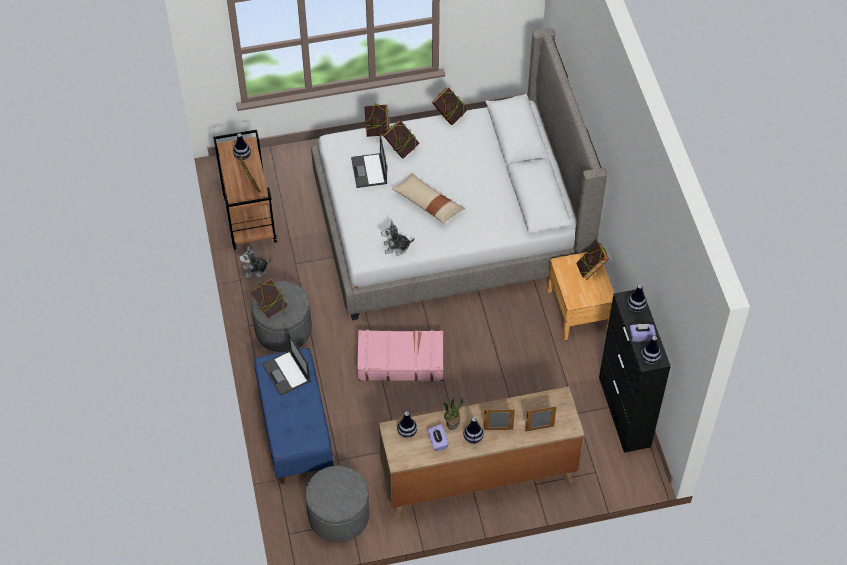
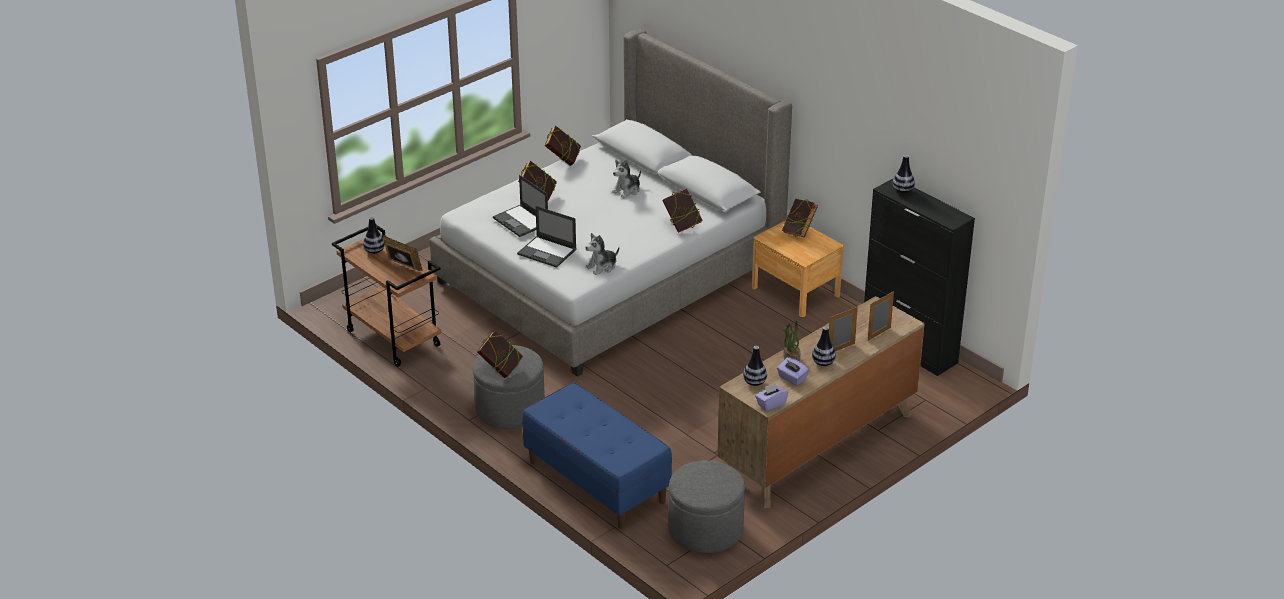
camera: 30 degrees left, 20 degrees down
plush toy [239,246,272,278] -> plush toy moved to [612,160,641,198]
laptop [262,333,311,395] -> laptop moved to [517,206,576,268]
pink suitcase [357,330,443,381] -> none
book [364,104,390,137] -> book moved to [662,189,703,233]
beige pillow [392,173,465,224] -> none
purple tissue box [629,324,656,342] -> purple tissue box moved to [755,383,788,411]
vase [641,336,662,364] -> none

